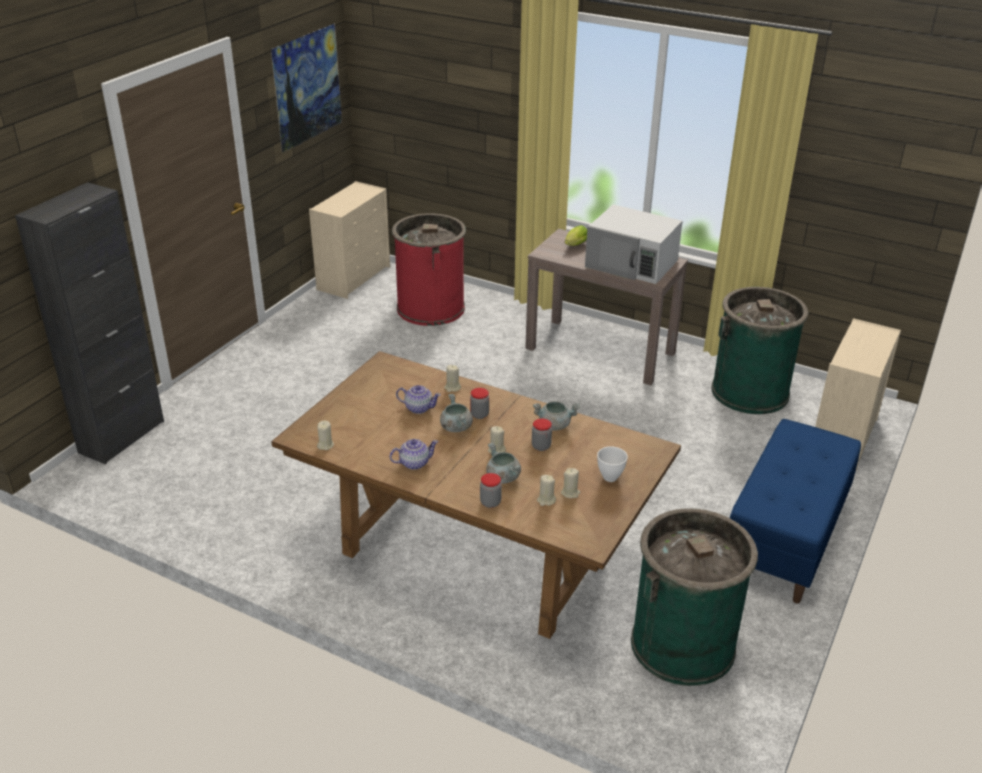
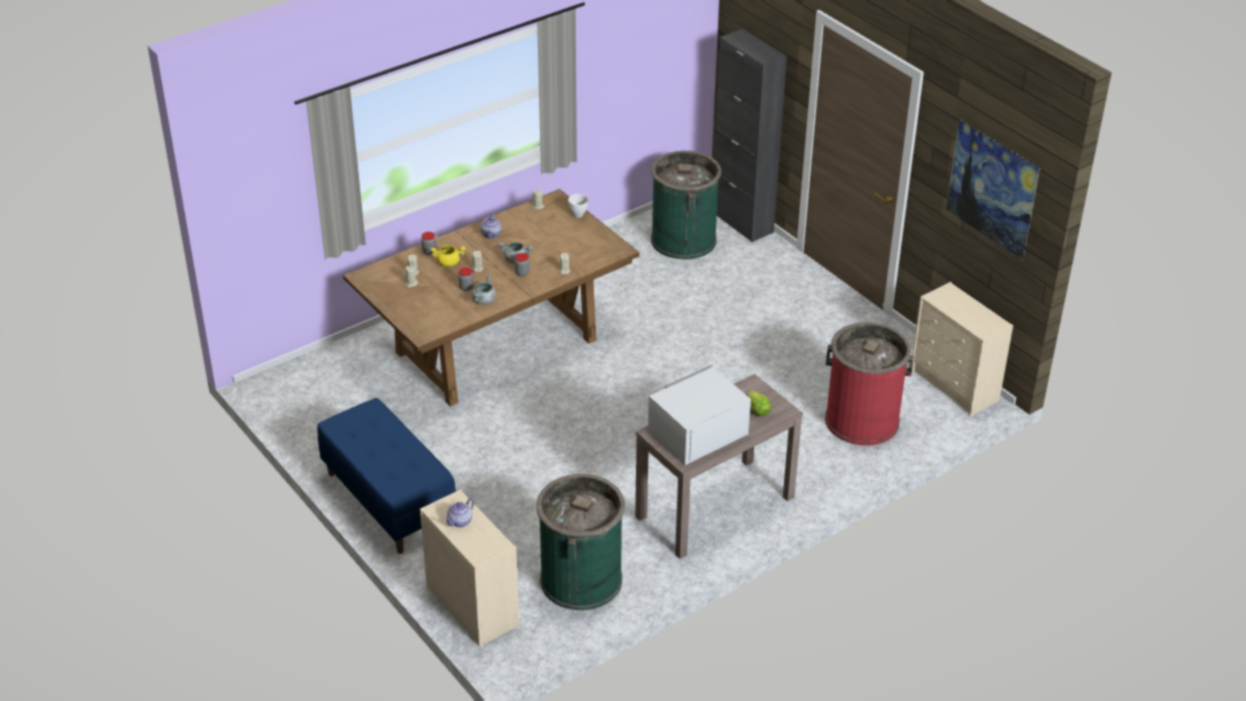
camera: 115 degrees right, 5 degrees up
teapot [396,385,441,414] -> teapot moved to [445,498,474,527]
grey cooking pot [486,443,521,484] -> yellow cooking pot [431,245,466,267]
white bowl [597,446,628,482] -> white bowl moved to [568,194,588,218]
green trash can [631,508,758,686] -> green trash can moved to [651,151,721,260]

